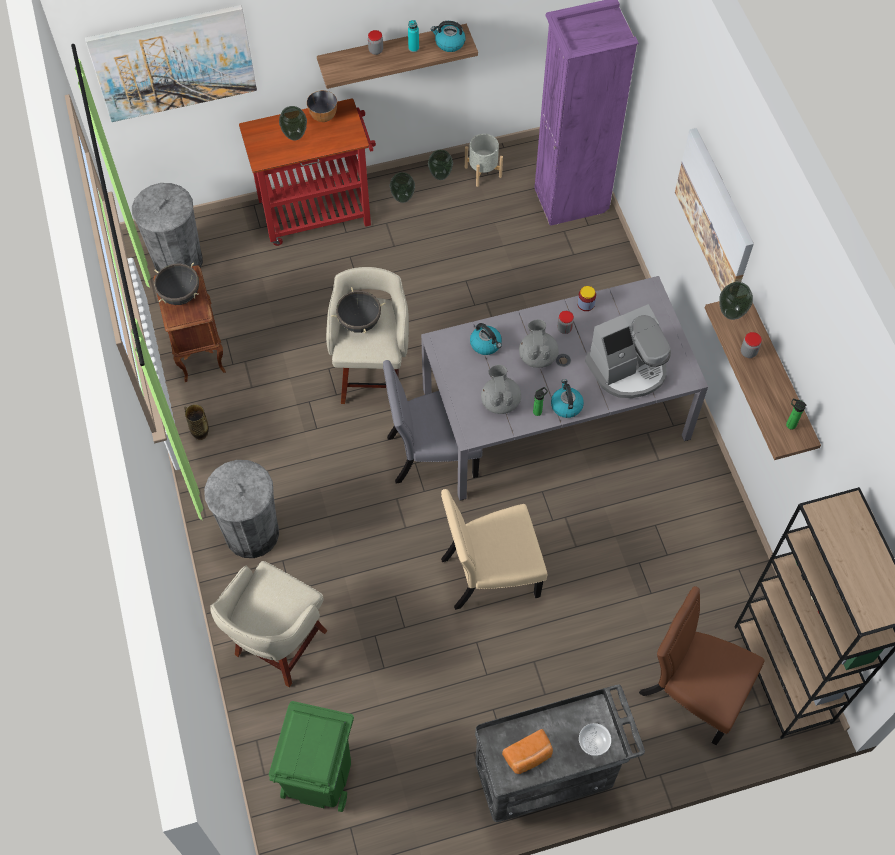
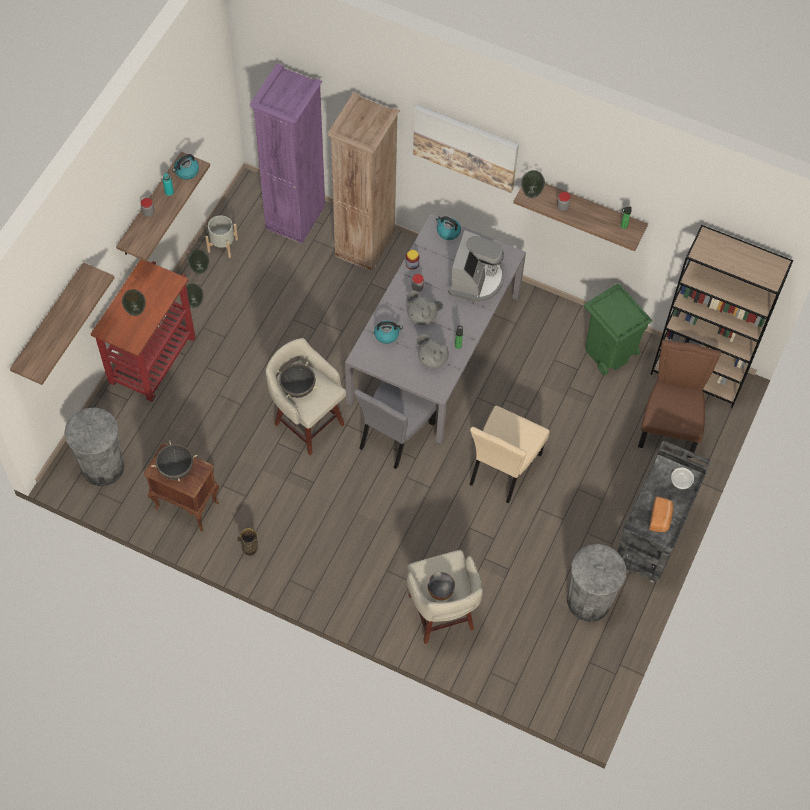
camera: 50 degrees left, 0 degrees up
picture [85,5,257,122] -> shelf [10,262,115,385]
grey trash can [204,460,279,558] -> grey trash can moved to [567,544,626,622]
green trash can [269,701,354,812] -> green trash can moved to [584,284,652,375]
bowl [307,90,337,122] -> bowl moved to [427,572,455,601]
kettle [551,379,584,418] -> kettle moved to [436,216,461,240]
brown chair [639,586,765,745] -> brown chair turned 120 degrees clockwise [638,340,721,458]
none -> brown cabinet [327,92,400,271]

